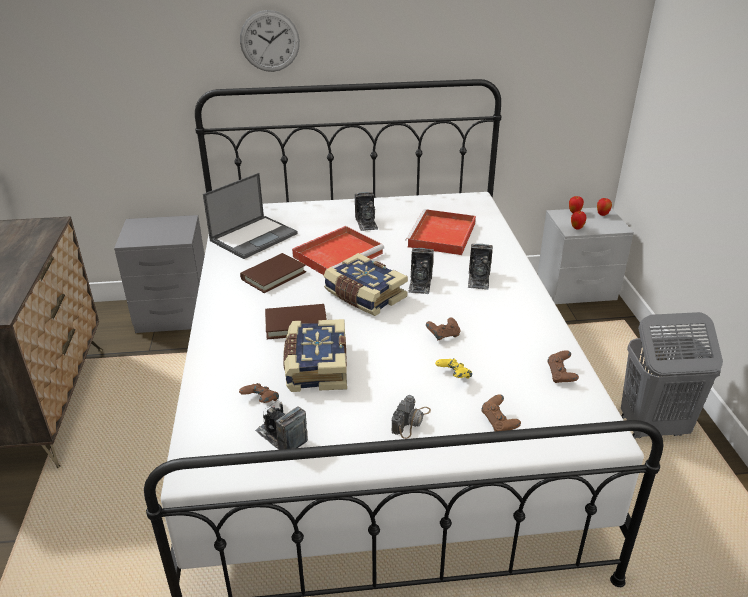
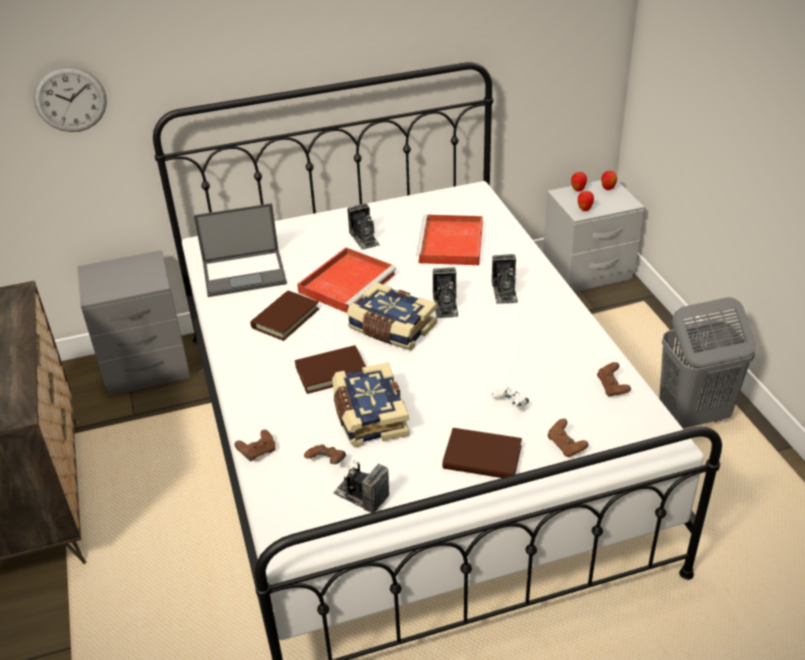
camera: 10 degrees left, 5 degrees up
laptop [203,173,298,259] -> laptop turned 45 degrees clockwise [194,203,287,297]
wall clock [240,10,300,72] -> wall clock moved to [33,66,107,132]
camera [391,395,431,439] -> brown book [442,428,522,478]
brown game controller [426,317,460,340] -> brown game controller moved to [234,430,276,461]
yellow game controller [435,358,472,379] -> white game controller [490,387,529,407]

